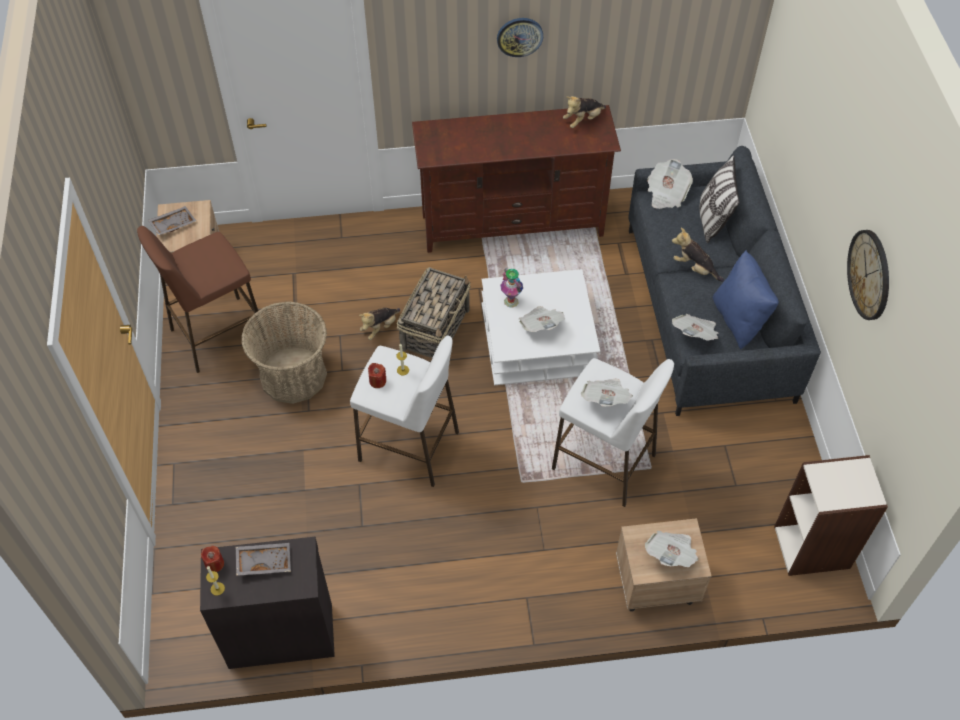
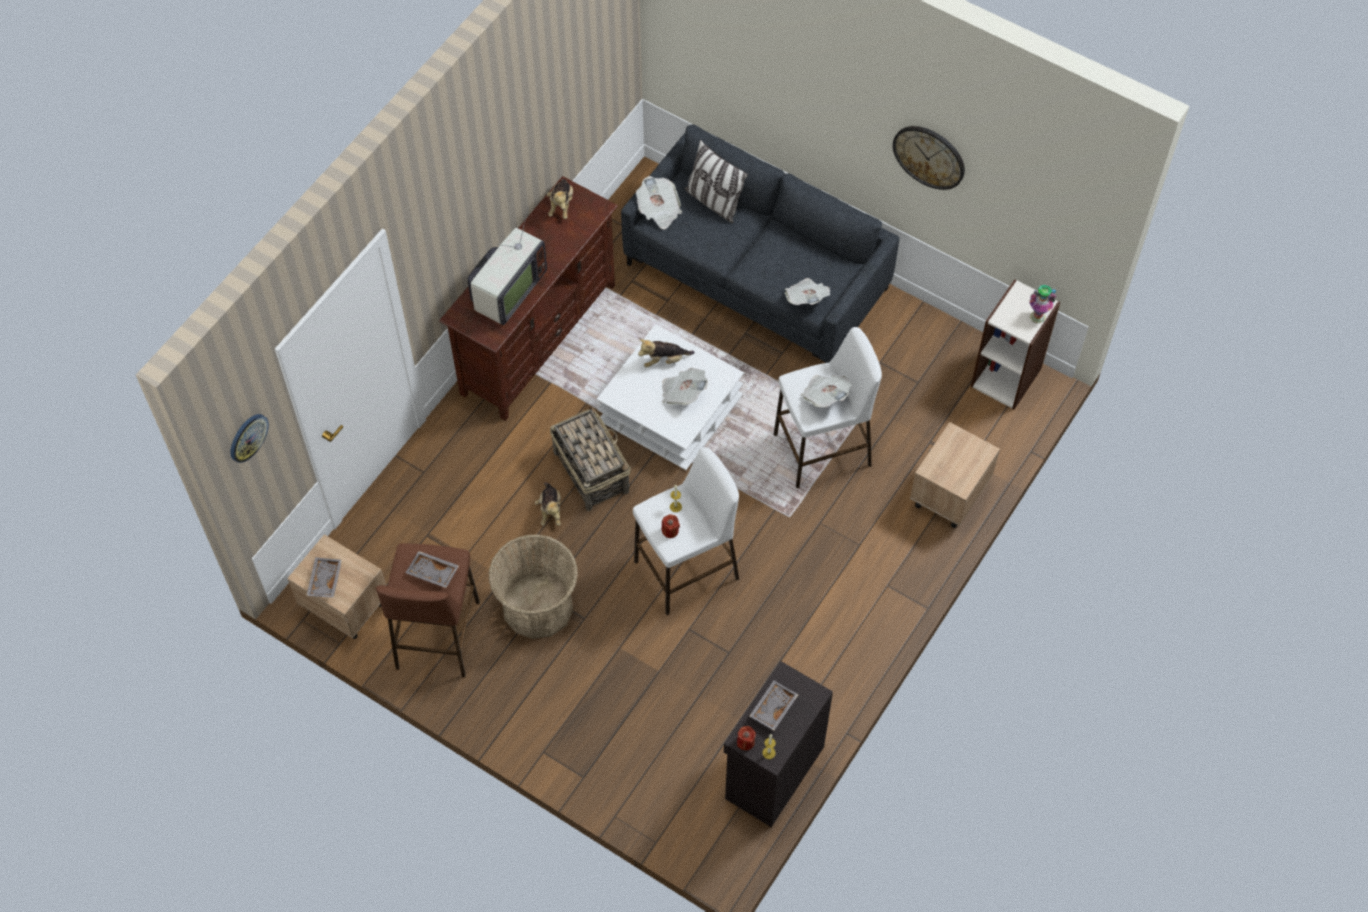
camera: 50 degrees left, 5 degrees up
wall clock [497,18,543,57] -> wall clock moved to [230,414,269,463]
vase [500,268,523,308] -> vase moved to [1030,285,1056,323]
newspaper [645,531,699,567] -> none
plush toy [672,228,724,282] -> plush toy moved to [638,339,695,368]
blue pillow [713,250,779,349] -> none
none -> grey tray [405,551,459,588]
none -> television [467,205,547,325]

